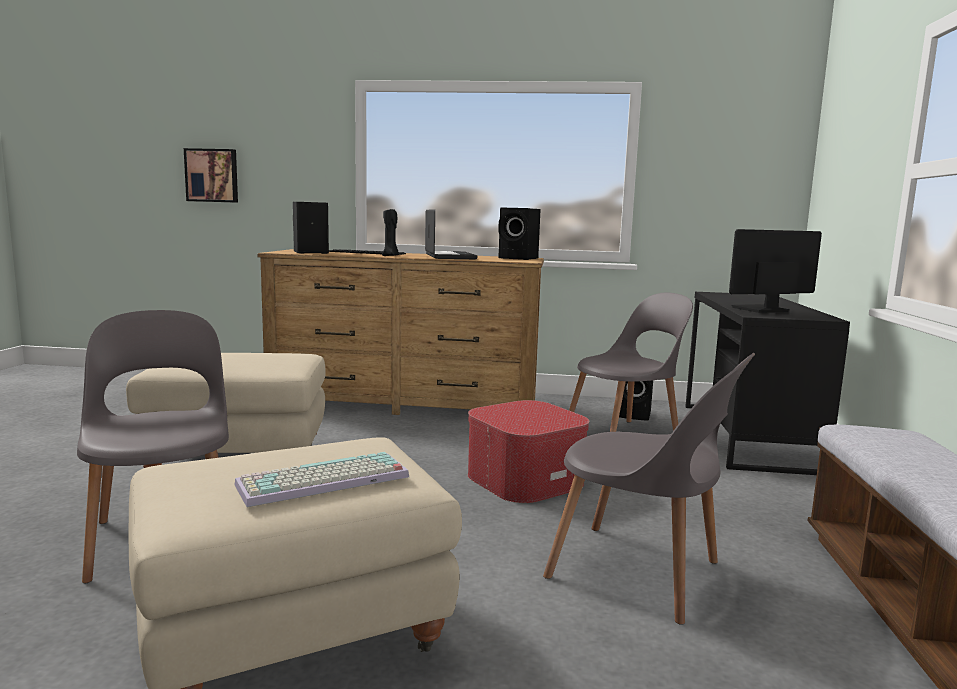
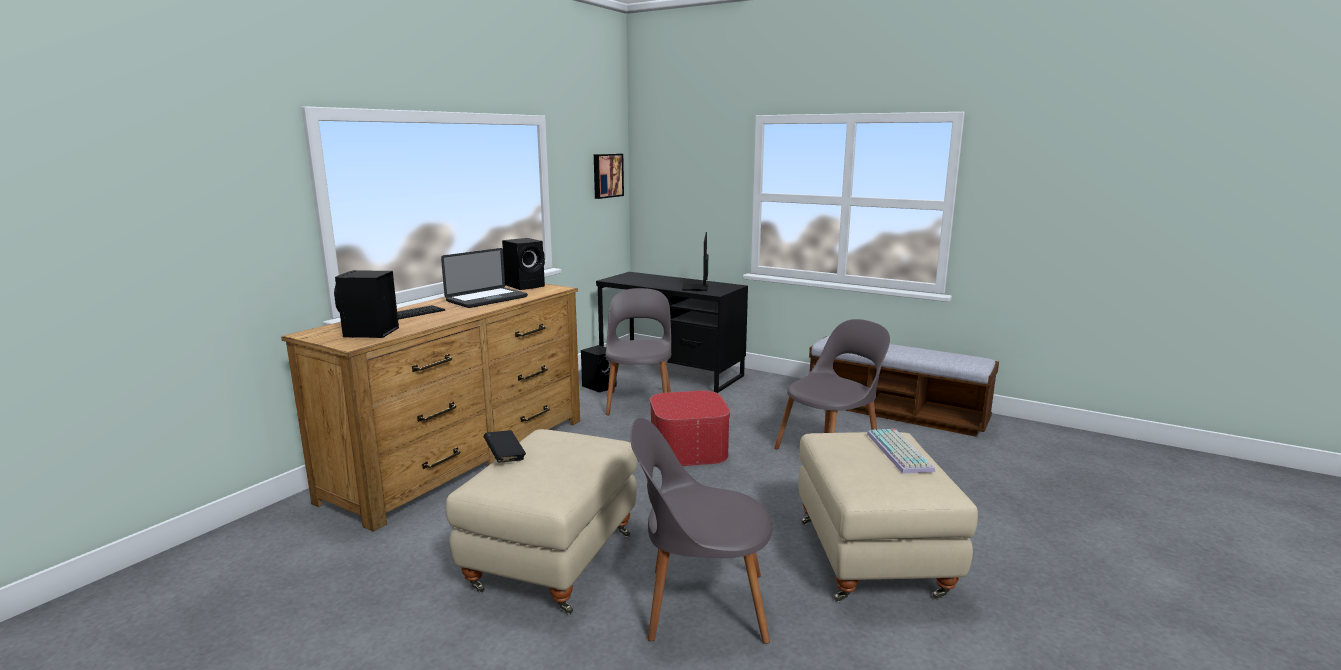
camera: 65 degrees left, 5 degrees up
picture [184,148,238,203] -> picture moved to [594,154,624,199]
black candle [382,209,399,256] -> none
laptop [425,209,477,259] -> laptop turned 120 degrees clockwise [441,248,528,308]
none -> black book [484,430,526,462]

